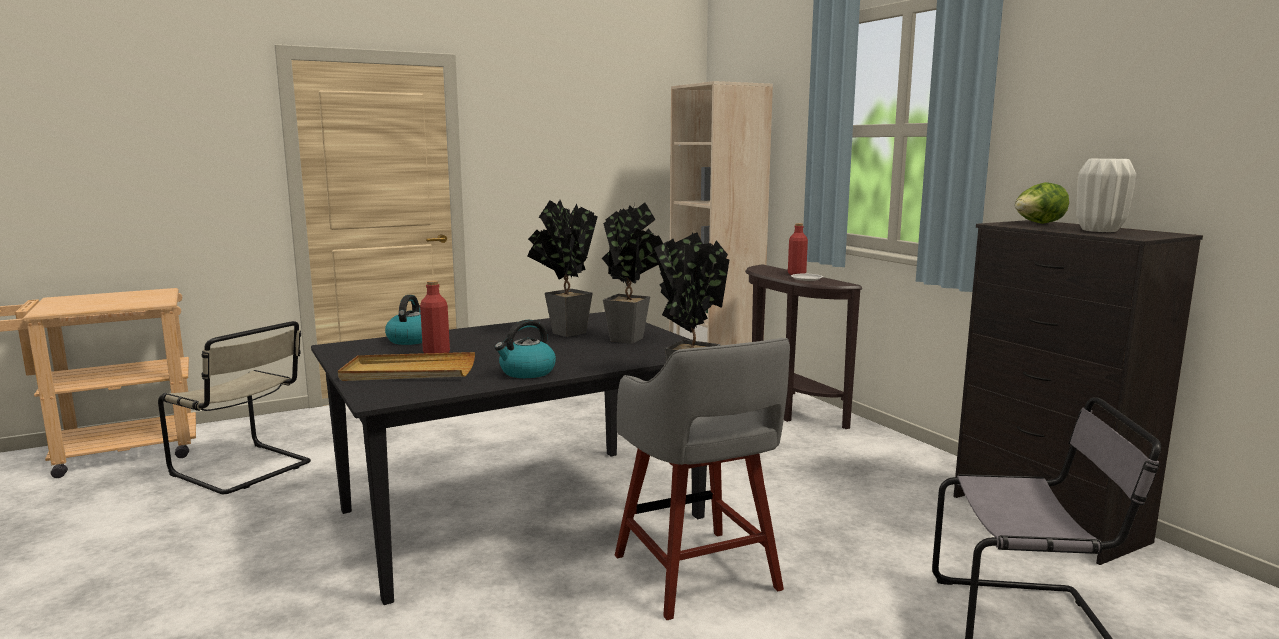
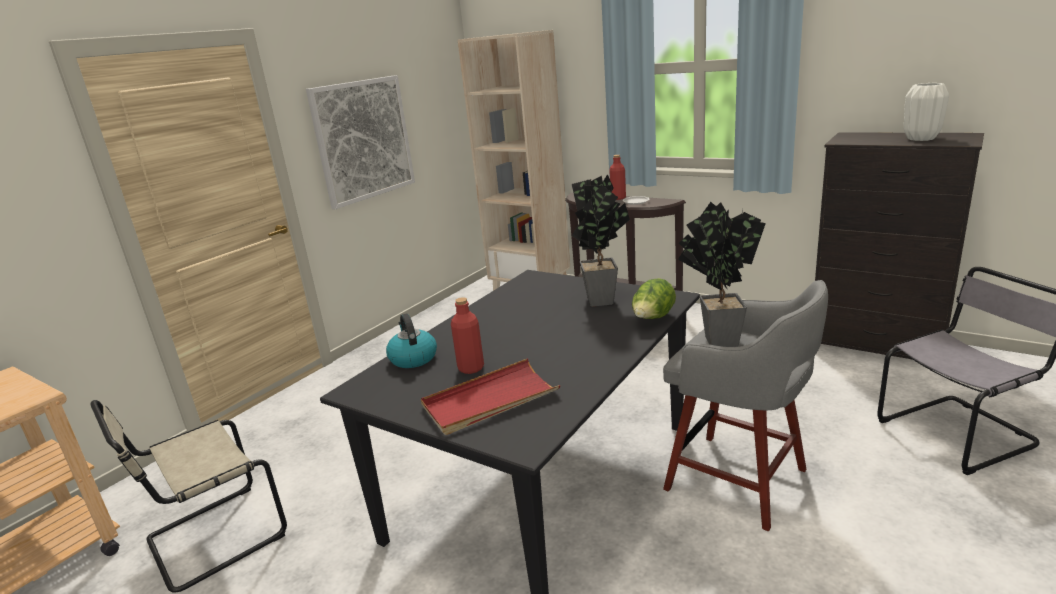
camera: 25 degrees left, 10 degrees up
beige chair [158,321,311,494] -> beige chair turned 135 degrees clockwise [90,400,287,593]
beige tray [338,352,475,381] -> red tray [421,358,560,435]
kettle [495,320,556,378] -> none
potted plant [527,200,598,337] -> none
lettuce [1015,182,1069,224] -> lettuce moved to [632,278,676,319]
none -> picture [306,75,415,209]

